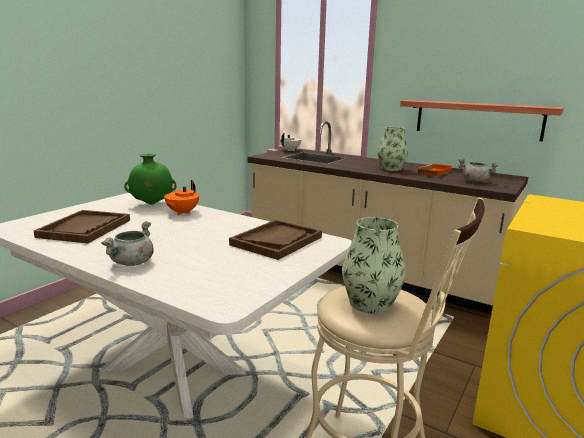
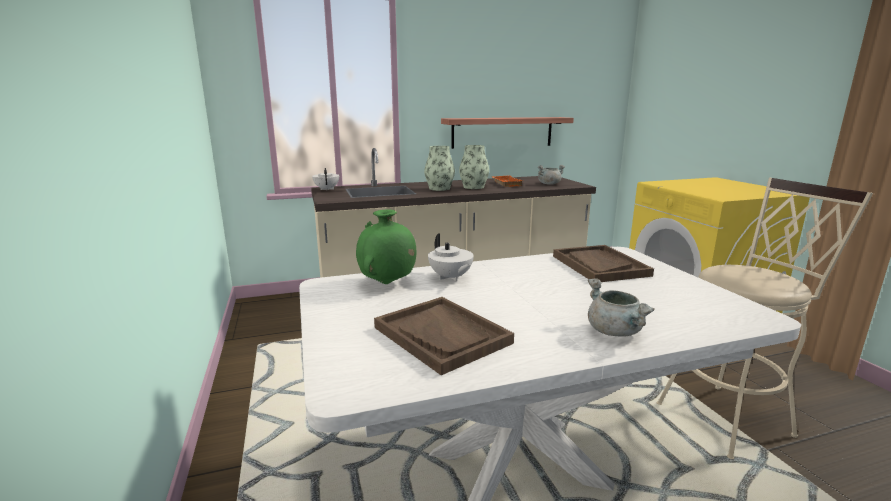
camera: 50 degrees left, 0 degrees up
orange teapot [164,180,199,215] -> white teapot [428,233,474,281]
vase [342,217,406,314] -> vase moved to [424,146,455,191]

